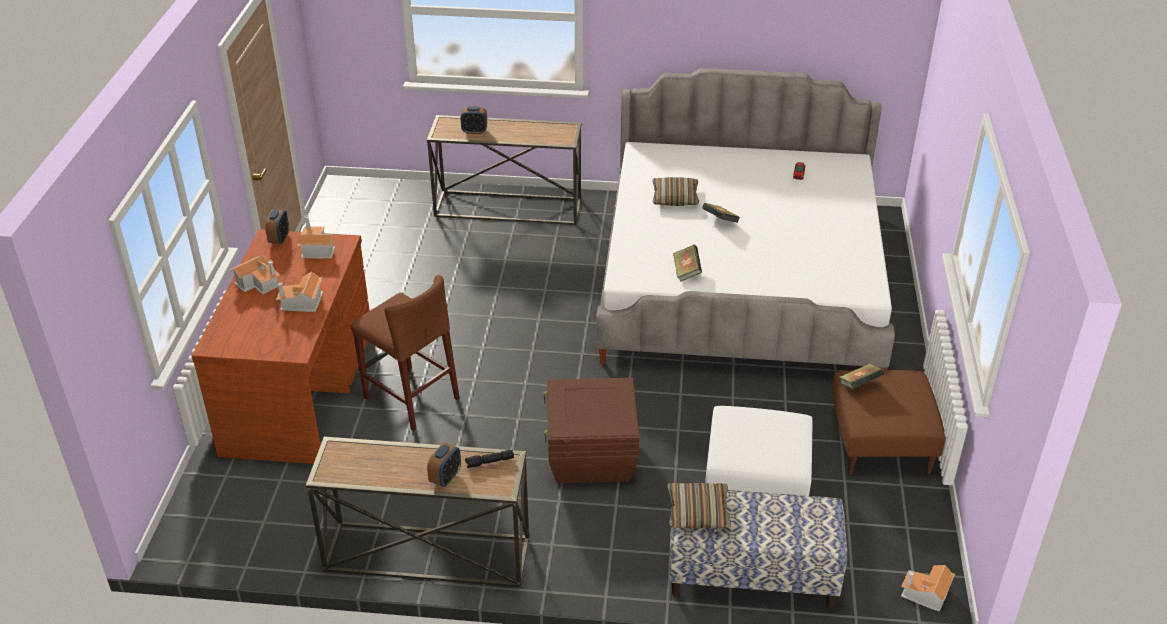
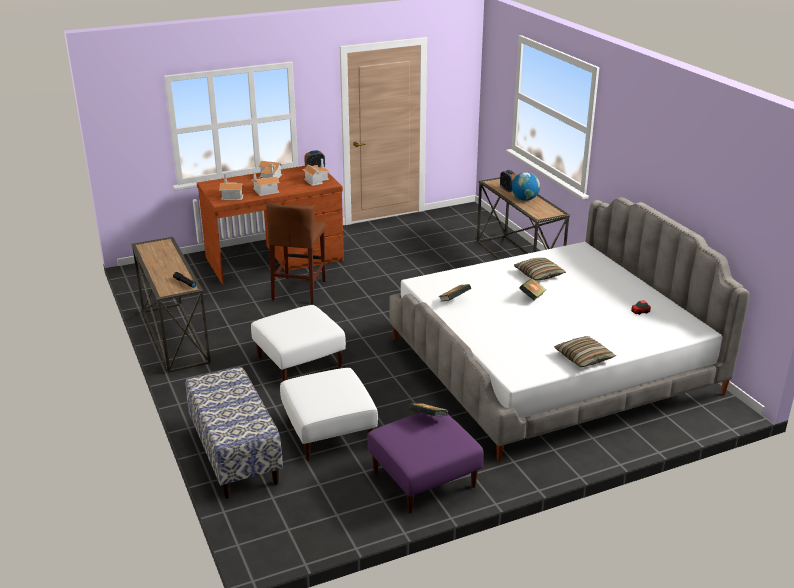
camera: 60 degrees right, 10 degrees down
alarm clock [427,442,461,487] -> none
brown storage box [543,378,639,484] -> white ottoman [251,305,346,382]
pillow [667,482,731,528] -> pillow moved to [554,336,616,367]
brown ottoman [832,370,946,475] -> purple ottoman [367,413,484,513]
toy house [901,565,955,612] -> toy house moved to [219,174,243,200]
none -> globe [512,172,540,201]

